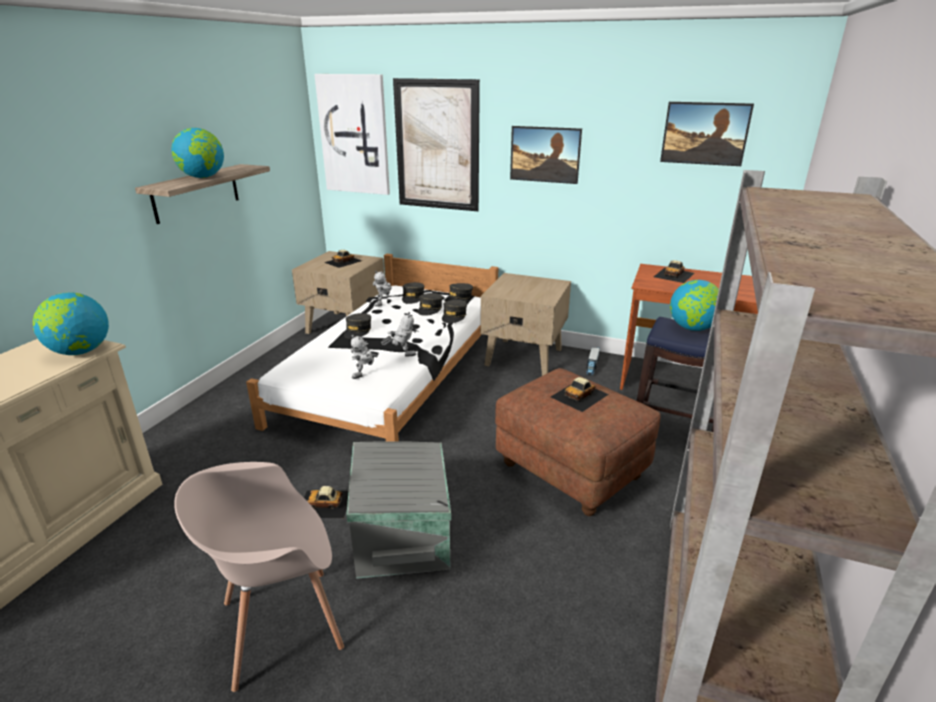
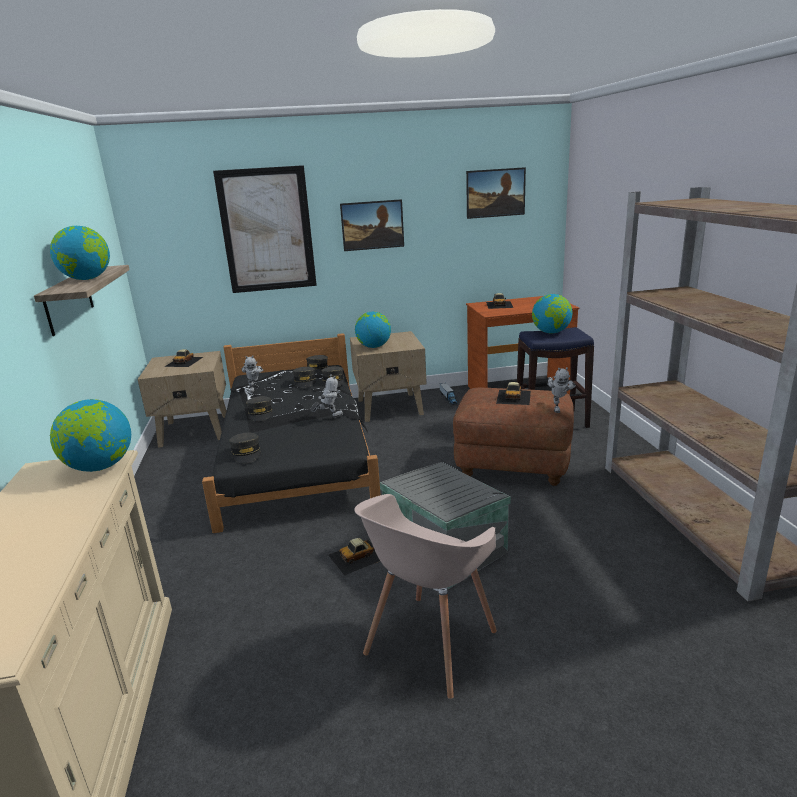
camera: 30 degrees left, 5 degrees down
white bed [246,254,498,442] -> black bed [202,333,381,533]
picture [314,74,390,195] -> none
toy robot [351,335,379,379] -> toy robot moved to [547,367,576,413]
grey cap [402,282,424,304] -> grey cap moved to [229,432,261,463]
none -> globe [355,311,391,348]

